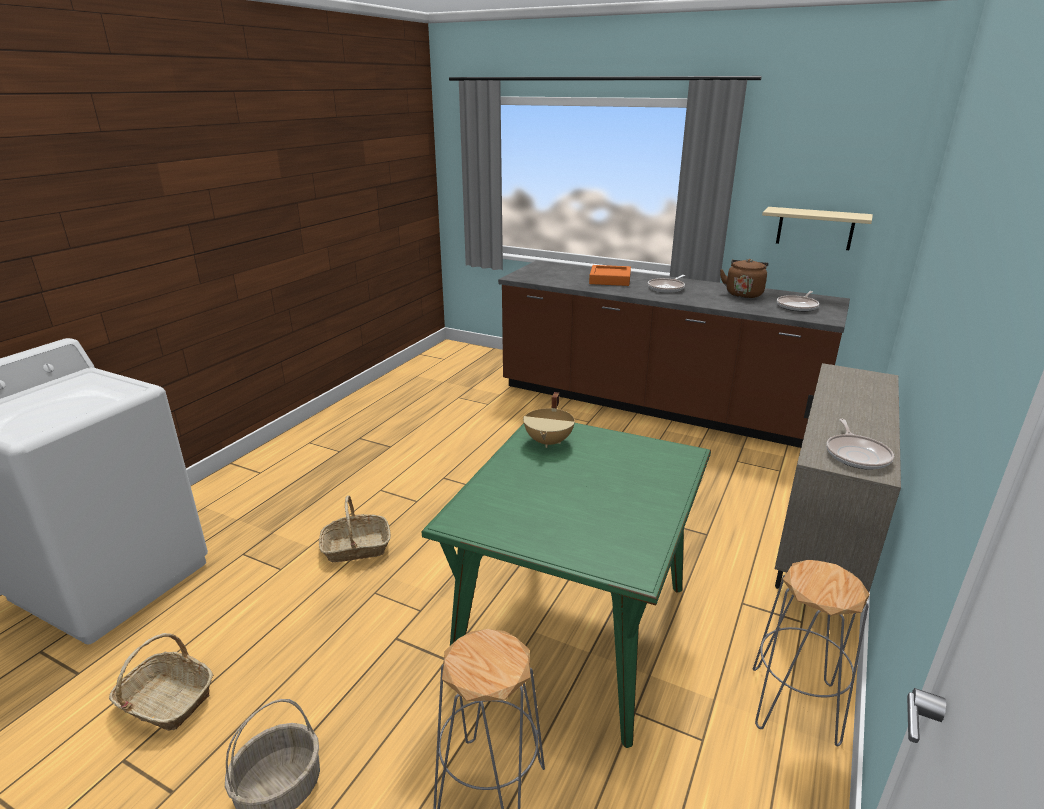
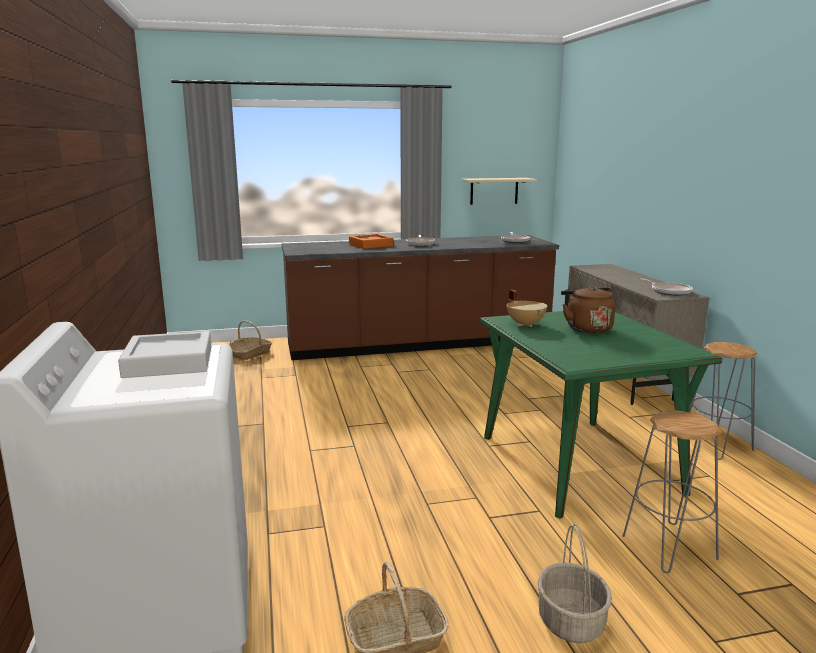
camera: 40 degrees left, 10 degrees down
basket [319,495,391,562] -> basket moved to [229,320,272,360]
brown kettle [720,259,769,298] -> brown kettle moved to [561,286,615,334]
none -> grey tray [118,331,211,378]

